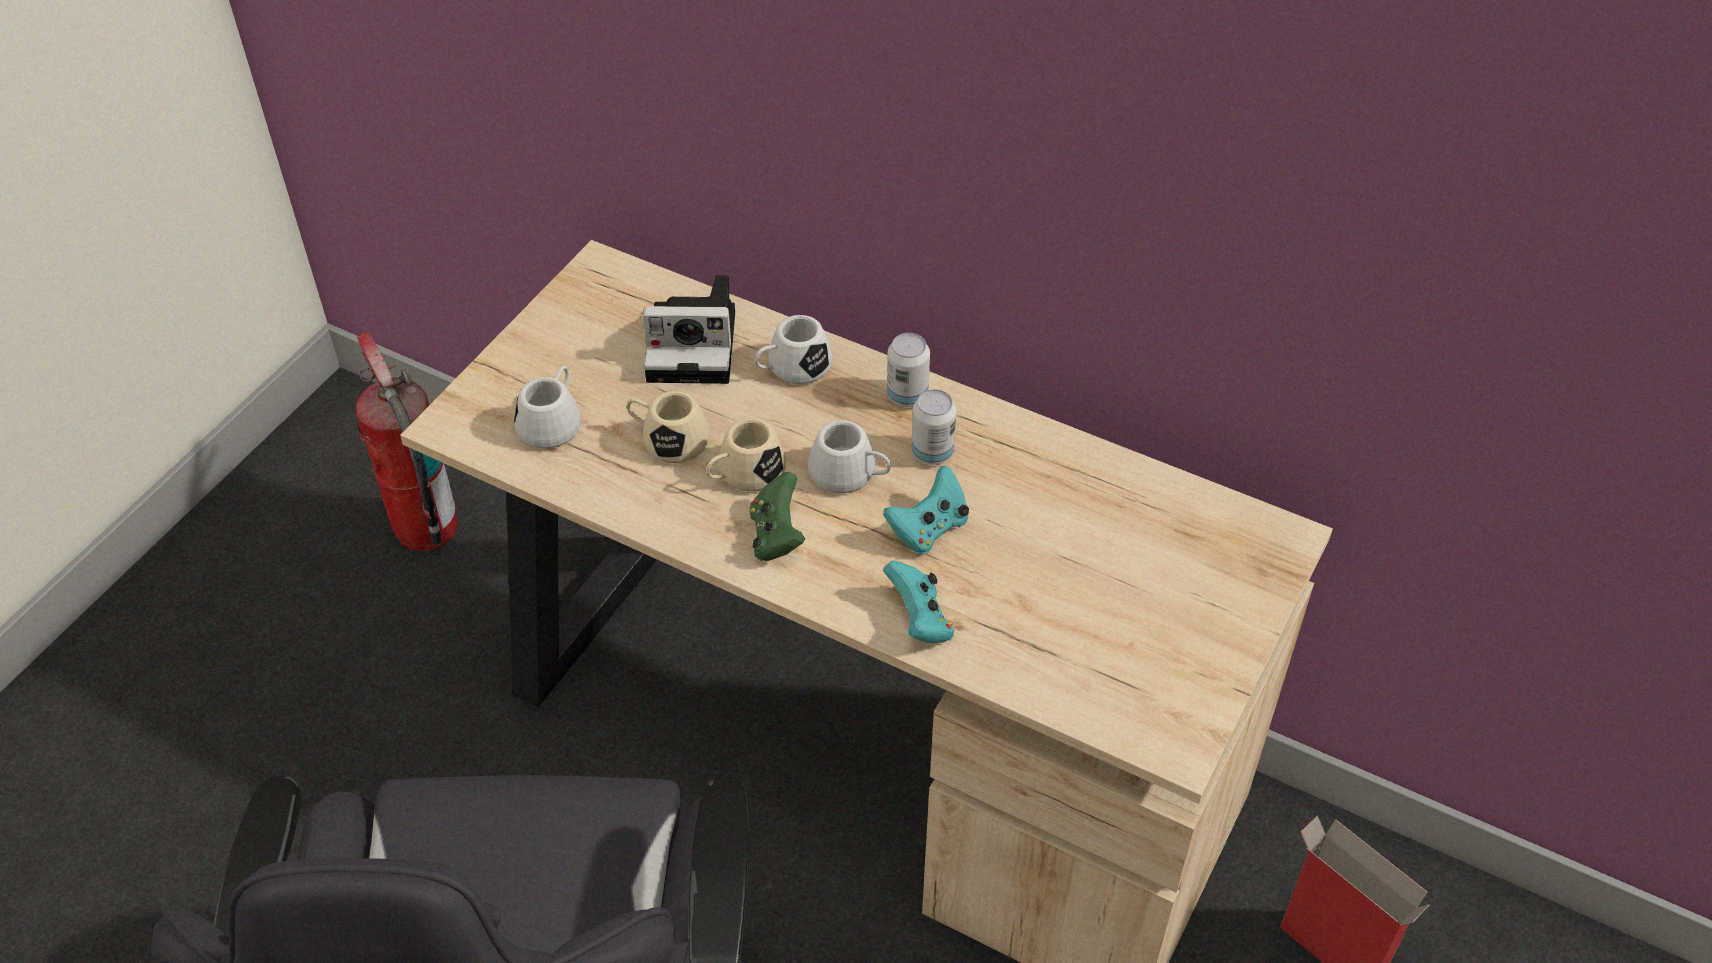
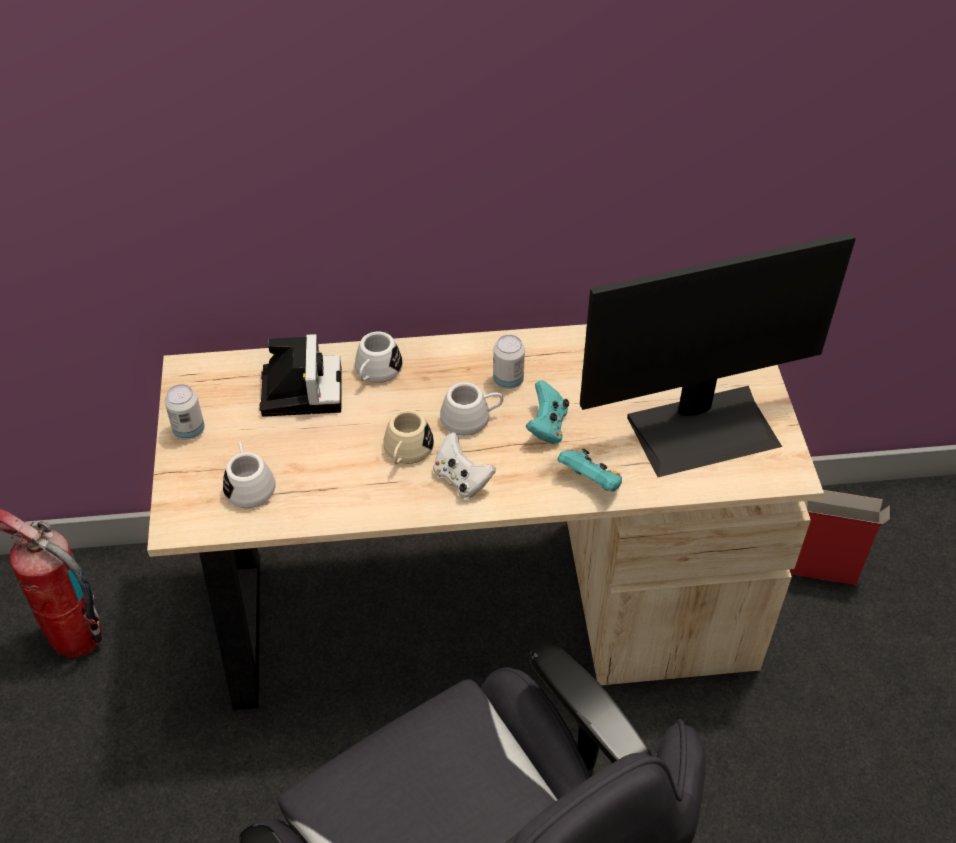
camera: 35 degrees left, 0 degrees up
beige mug [627,391,710,463] -> none
camera [643,275,735,384] -> camera turned 60 degrees counterclockwise [259,334,342,417]
green game controller [750,472,805,561] -> white game controller [433,432,496,499]
can [887,333,930,407] -> can moved to [165,384,205,440]
none -> monitor [580,233,856,477]

